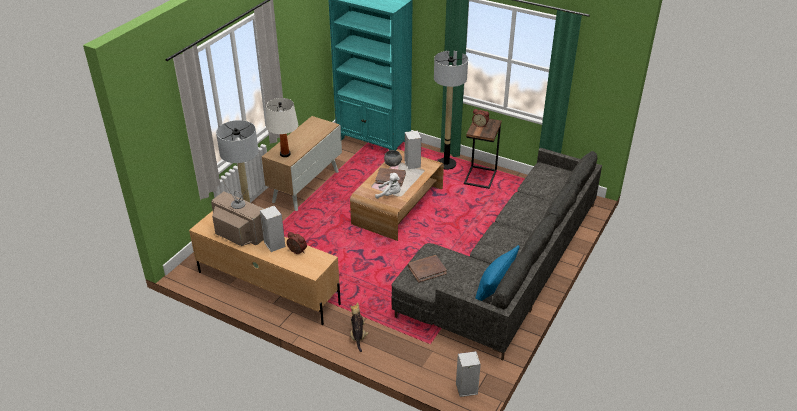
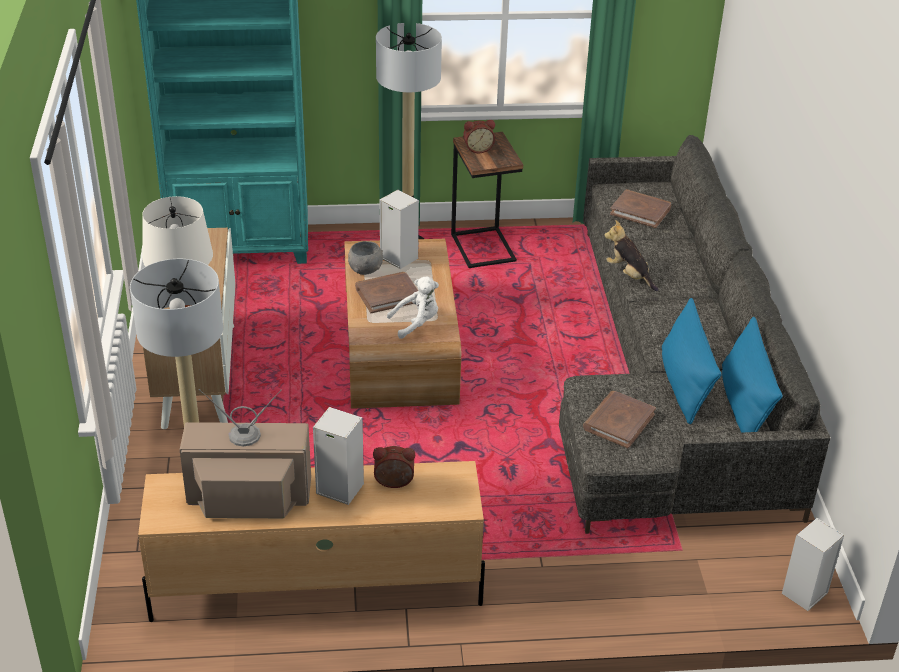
camera: 35 degrees left, 0 degrees up
plush toy [350,302,368,352] -> plush toy moved to [604,220,659,292]
none -> brown book [610,189,671,228]
none -> blue pillow [662,298,722,424]

